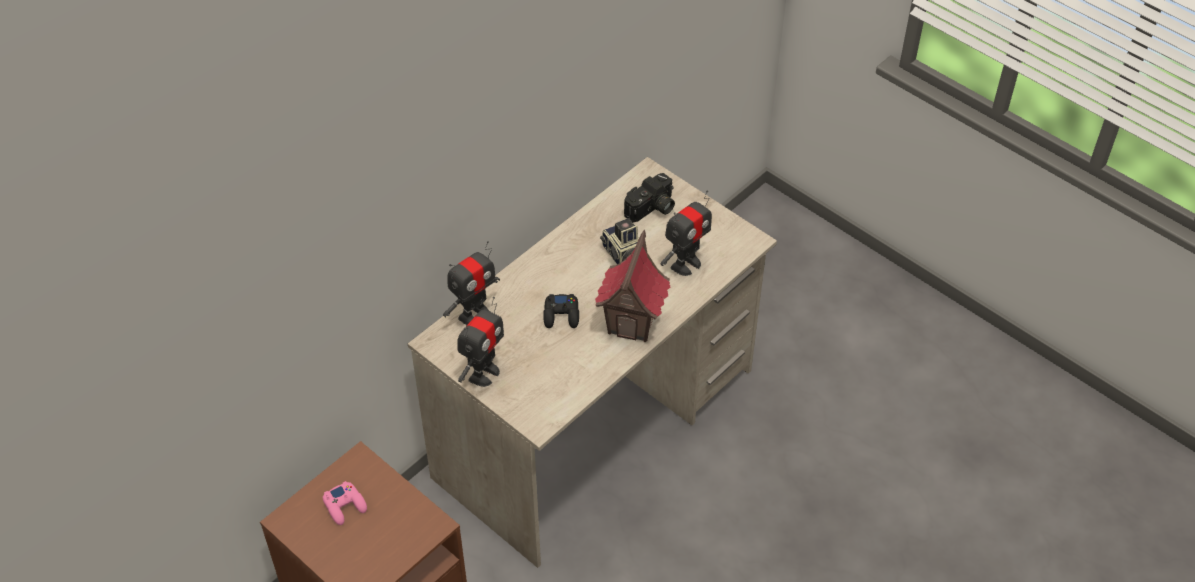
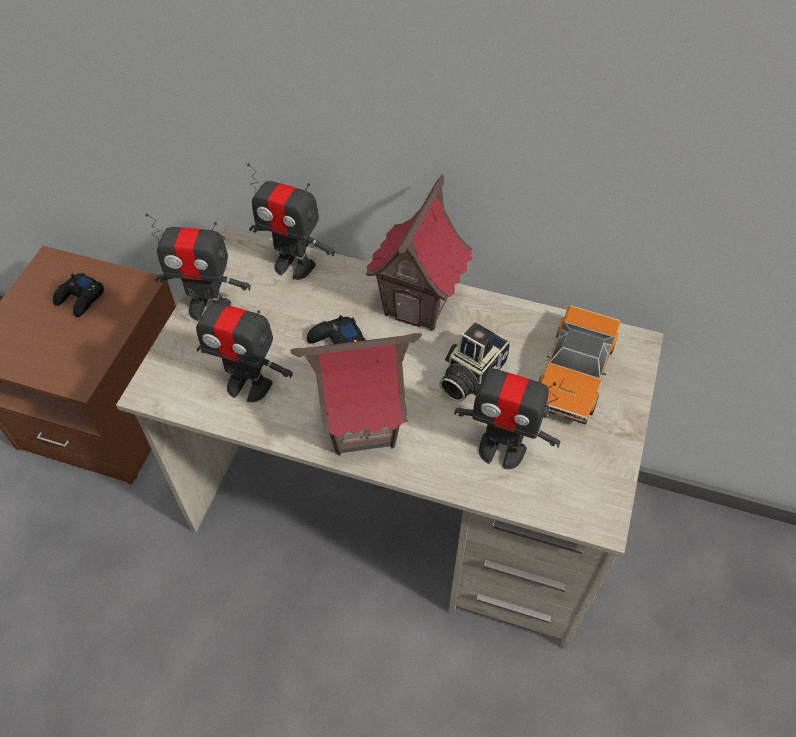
camera: 65 degrees right, 5 degrees up
pink game controller [323,481,367,525] -> black game controller [53,273,104,317]
camera [624,173,675,222] -> toy car [539,306,620,424]
none -> toy robot [188,289,293,402]
none -> toy house [366,174,473,331]

